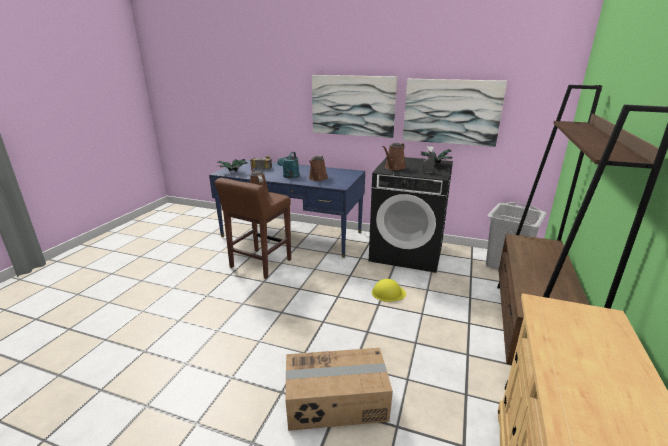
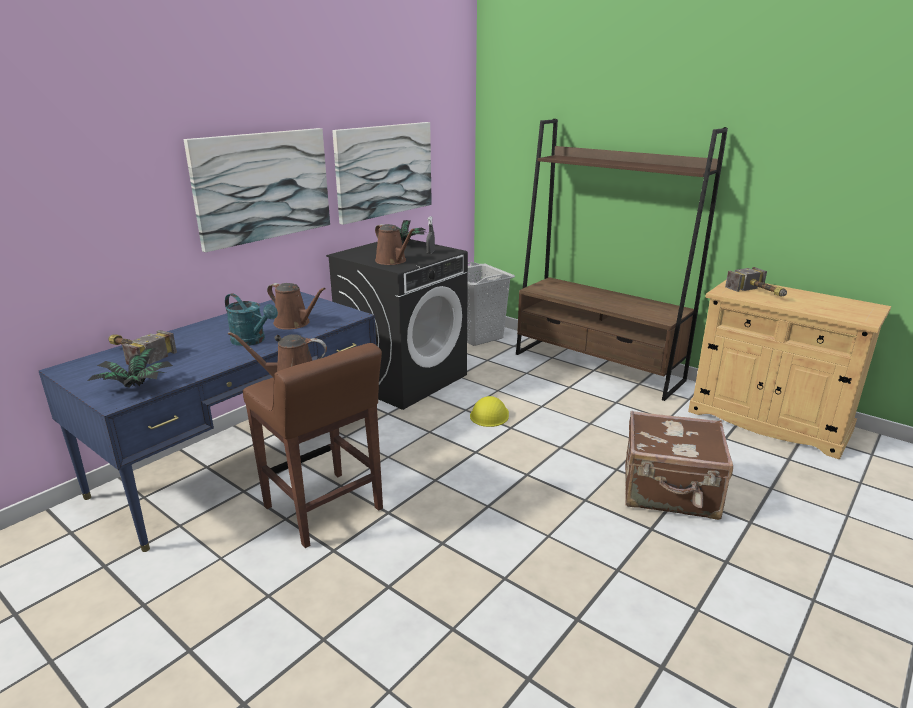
camera: 70 degrees left, 0 degrees up
cardboard box [285,348,393,431] -> brown suitcase [625,411,733,520]
none -> hammer [725,267,787,297]

